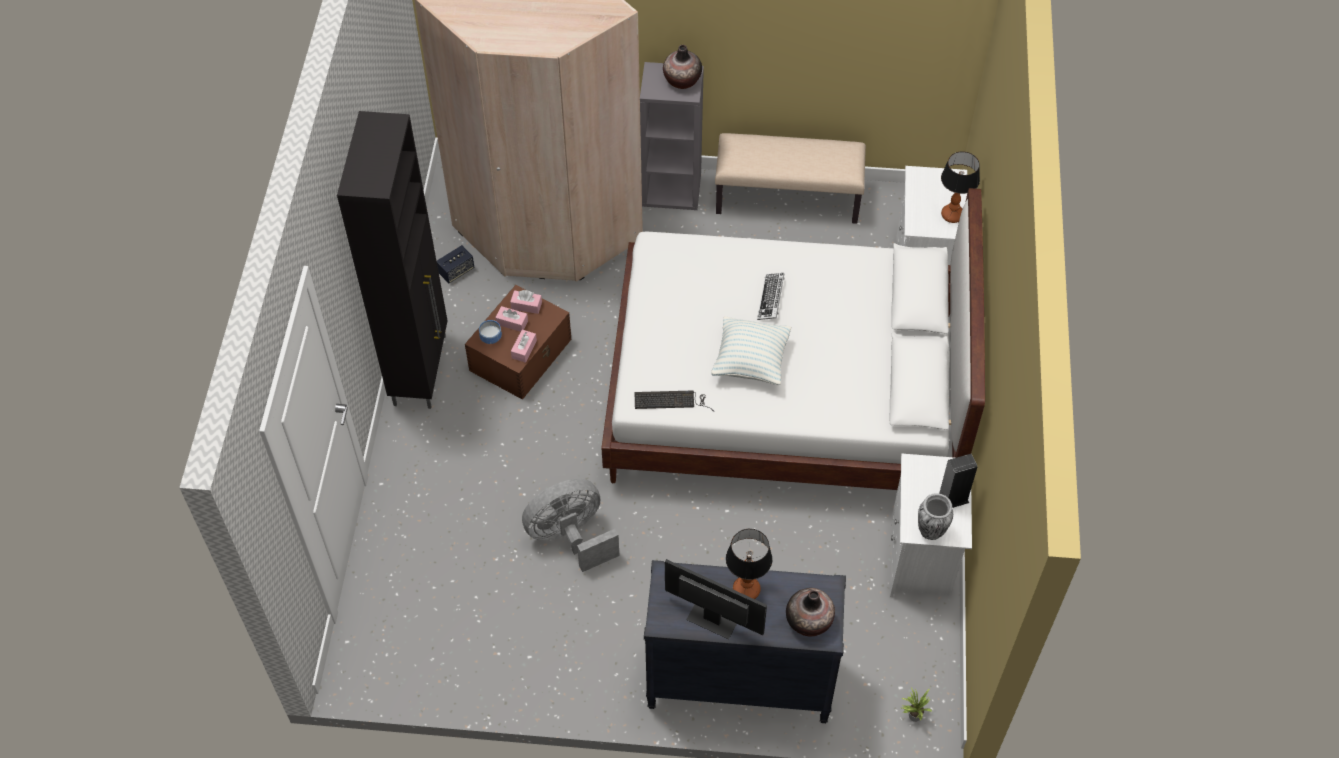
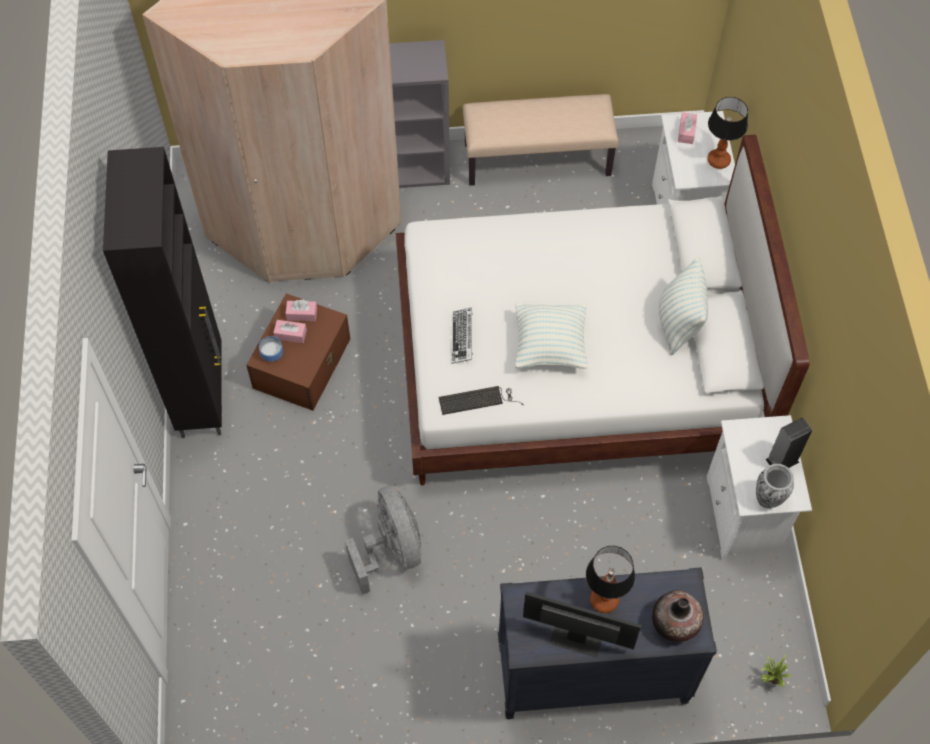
camera: 10 degrees left, 5 degrees up
speaker [437,245,474,283] -> none
pink tissue box [511,330,537,363] -> pink tissue box moved to [678,112,697,144]
grey fan [522,479,620,572] -> grey fan turned 105 degrees clockwise [345,486,422,595]
vase [663,45,702,89] -> none
keyboard [757,273,784,320] -> keyboard moved to [452,308,473,364]
none -> pillow [659,257,708,355]

